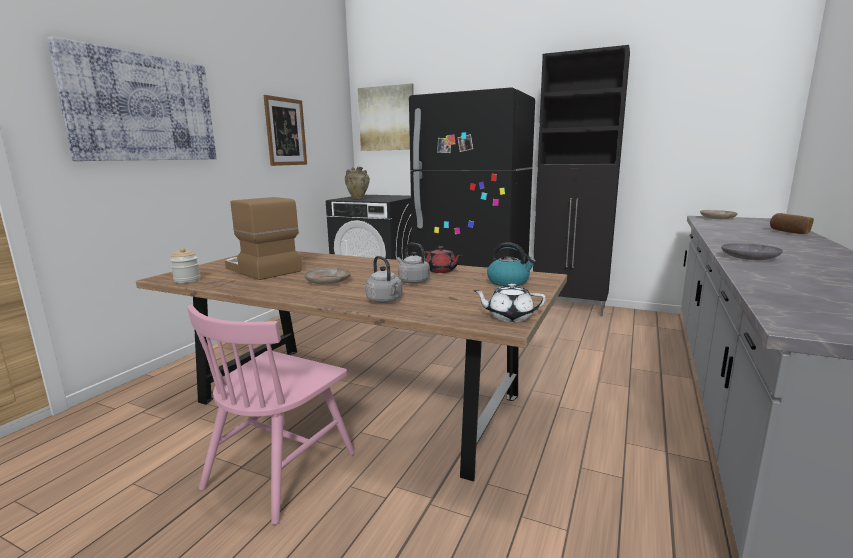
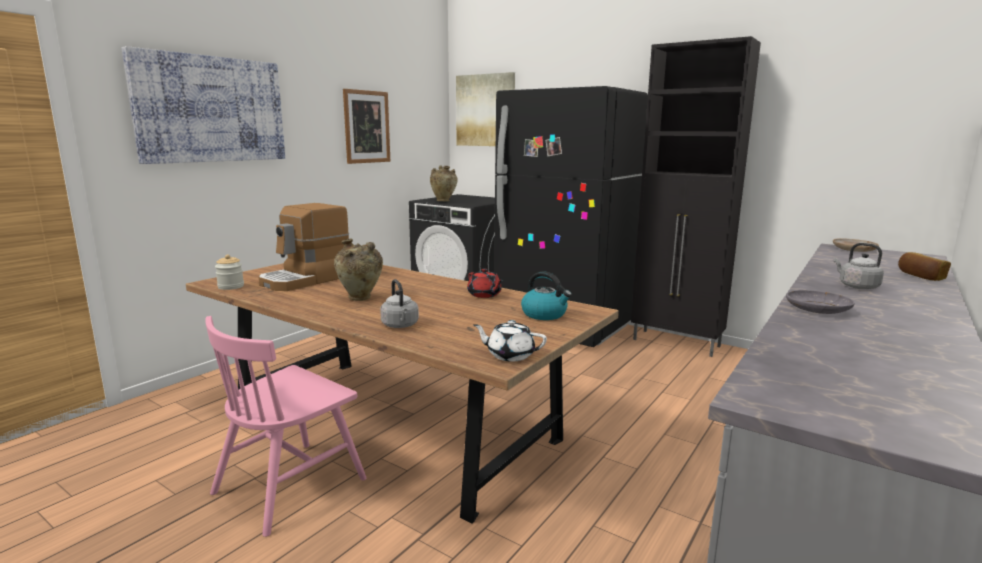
camera: 10 degrees right, 0 degrees up
coffee machine [225,197,302,280] -> coffee machine turned 105 degrees counterclockwise [259,203,349,291]
beige plate [304,268,351,285] -> beige vase [334,239,383,301]
grey kettle [397,243,430,284] -> grey kettle moved to [834,243,884,289]

